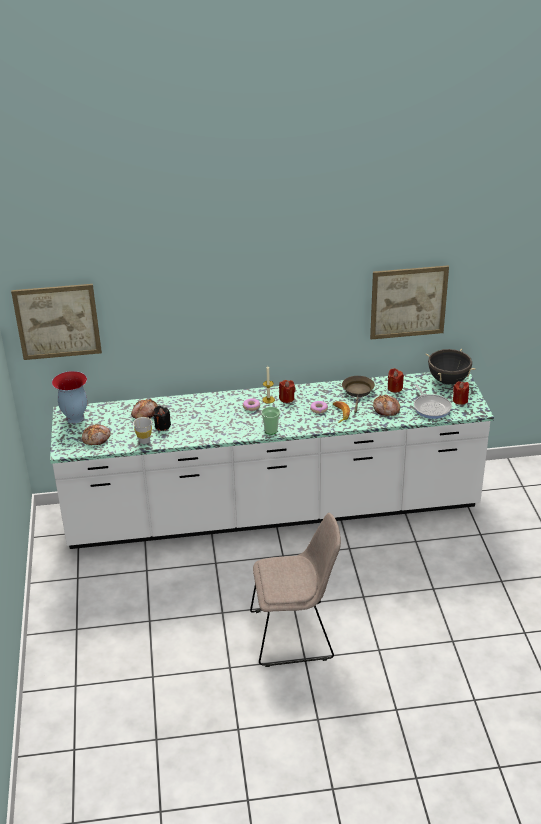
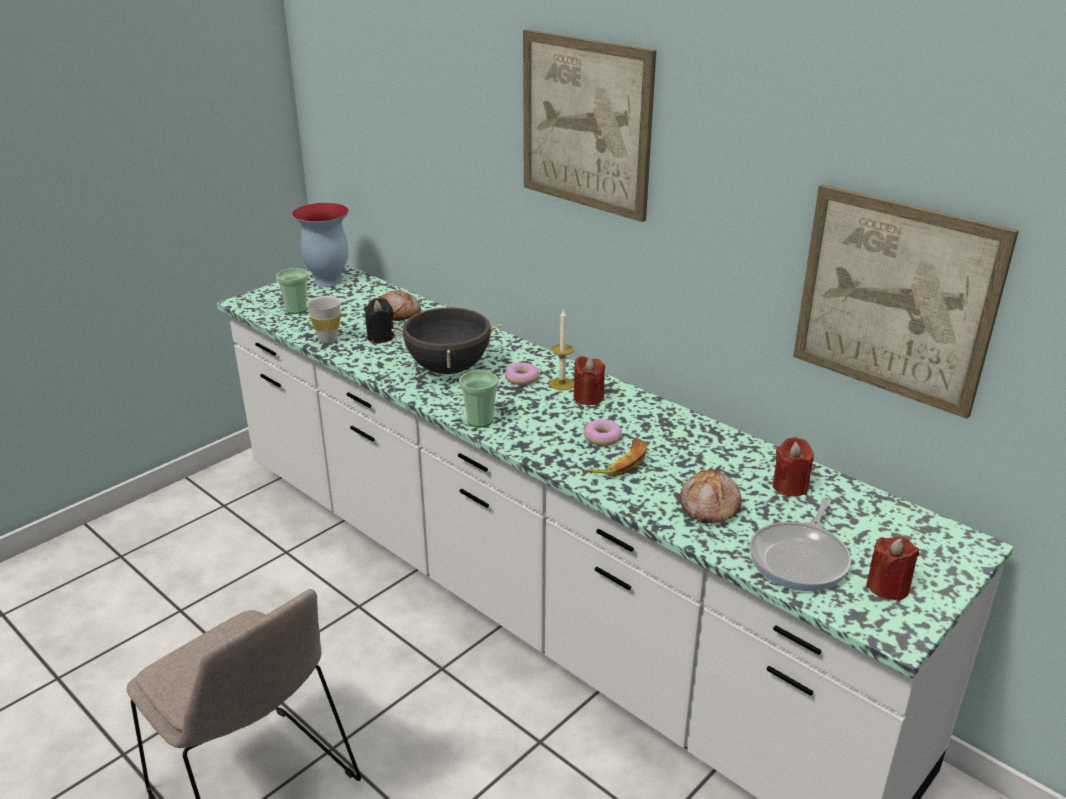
camera: 50 degrees right, 5 degrees down
picture [11,284,102,360] -> picture moved to [523,29,656,222]
bread [82,424,111,445] -> cup [276,268,309,314]
brown frying pan [342,376,375,413] -> none
black cooking pot [425,349,475,384] -> black cooking pot moved to [392,305,501,374]

